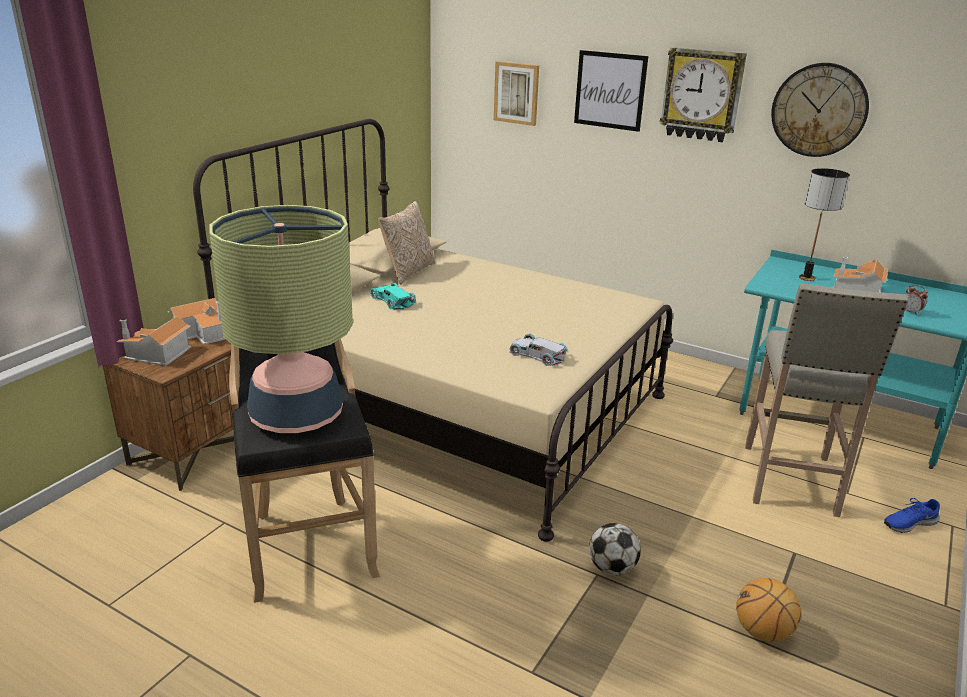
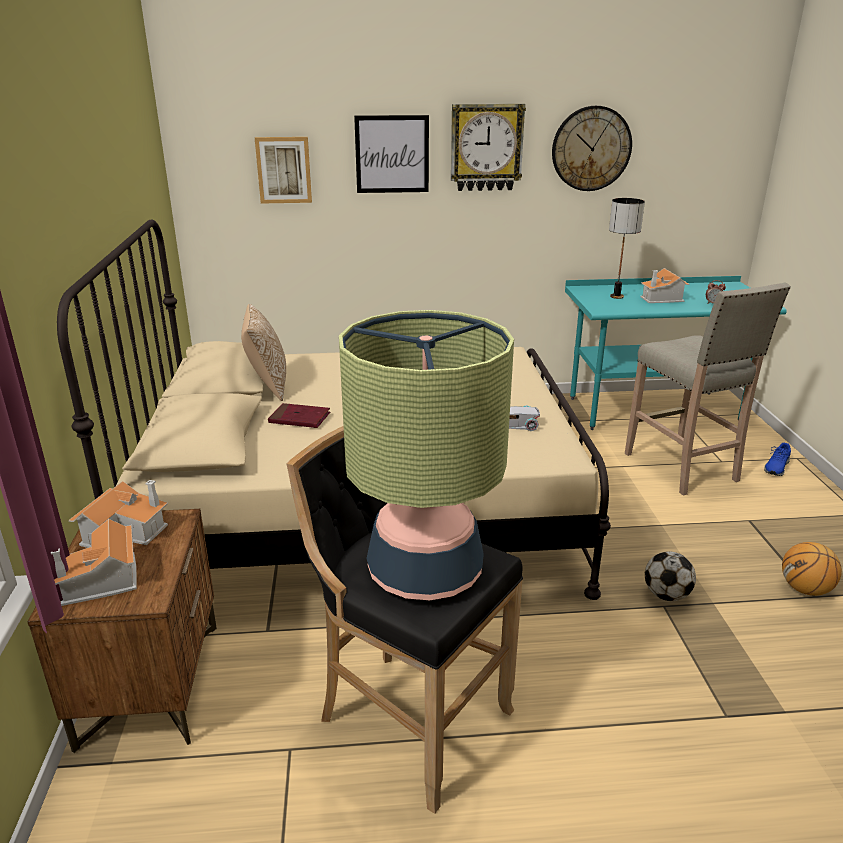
camera: 35 degrees left, 0 degrees up
turquoise toy car [370,283,416,310] -> red book [268,403,330,428]

